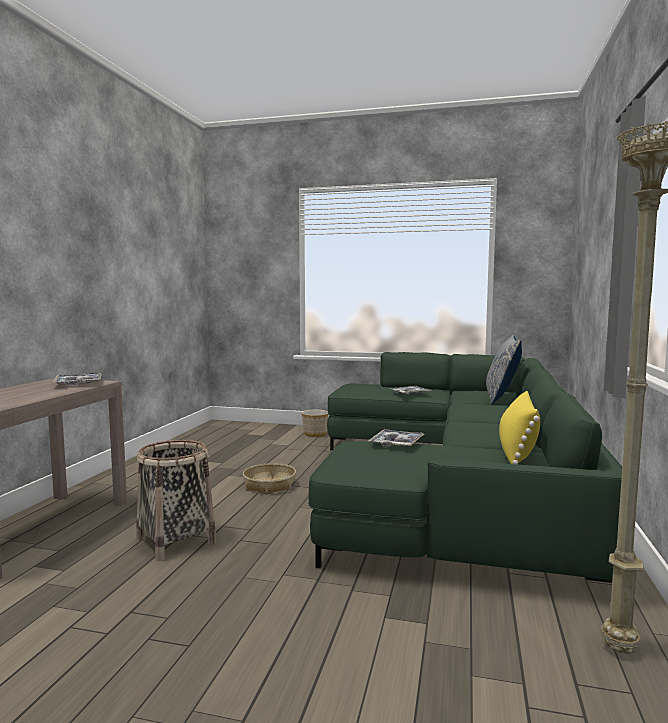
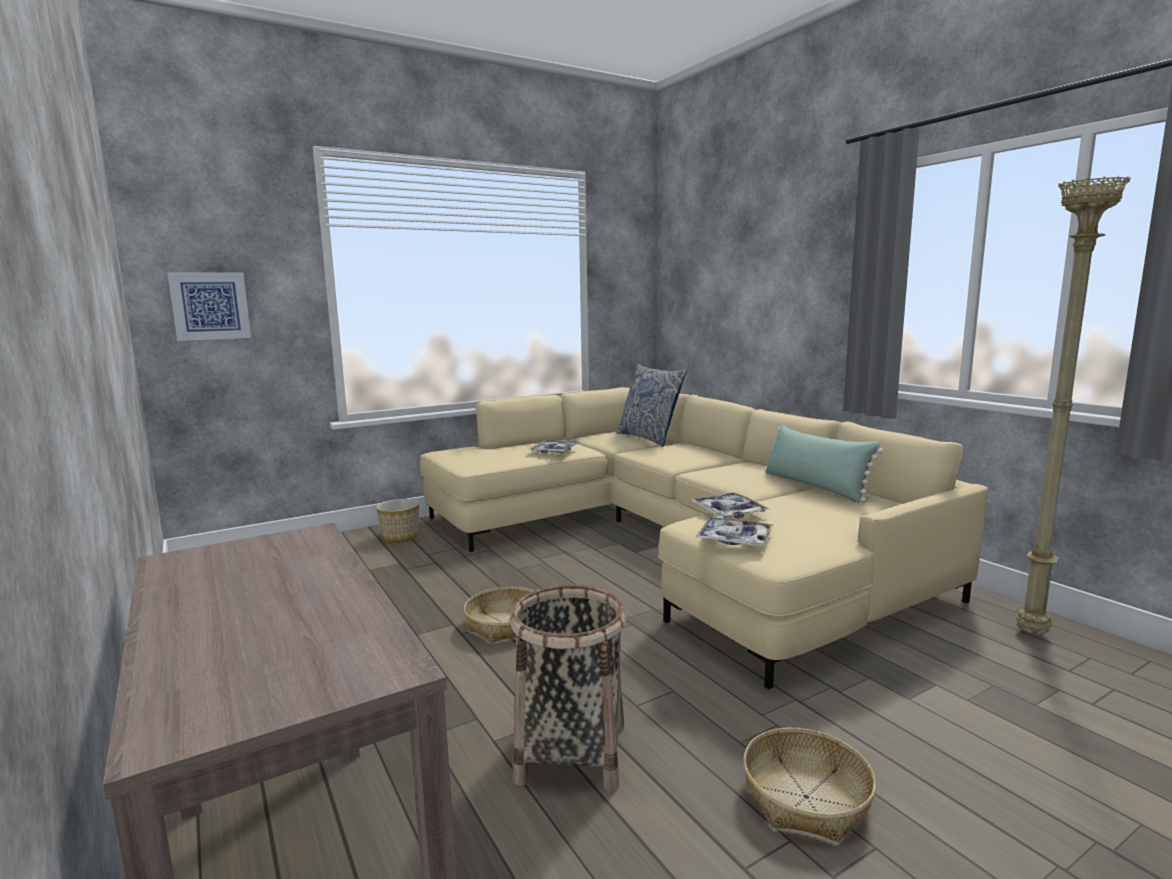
camera: 45 degrees left, 5 degrees up
tray [53,372,102,385] -> tray moved to [696,517,774,546]
green sofa [308,352,622,583] -> beige sofa [420,387,988,689]
yellow pillow [499,391,540,465] -> green pillow [764,425,884,503]
none -> picture [167,272,251,341]
none -> basket [743,728,876,842]

